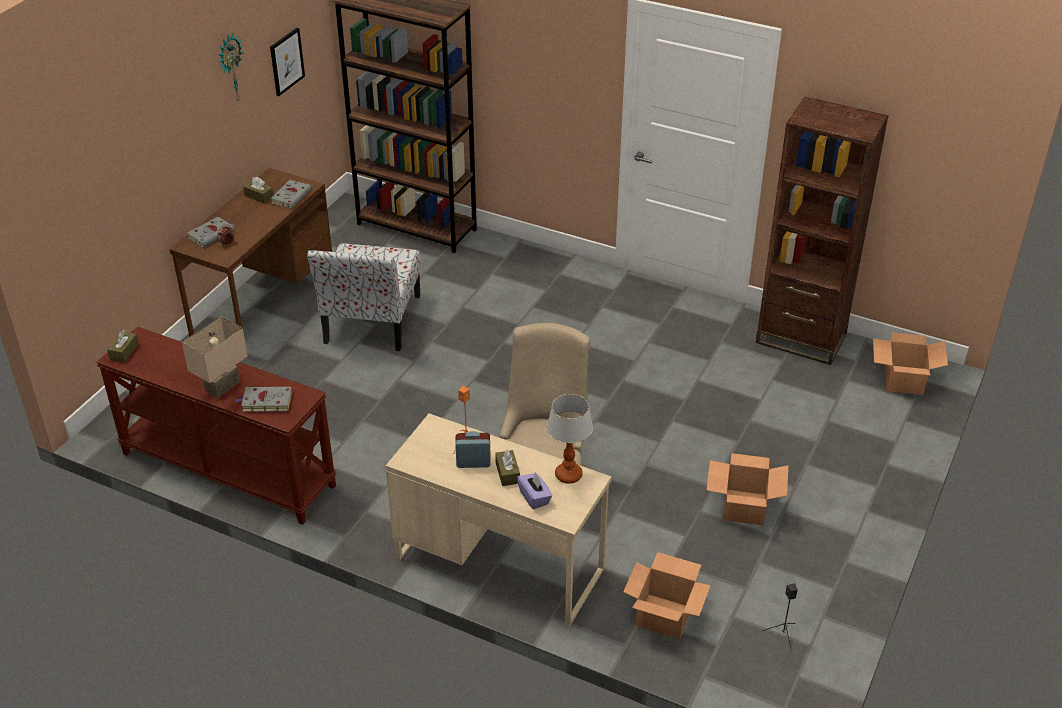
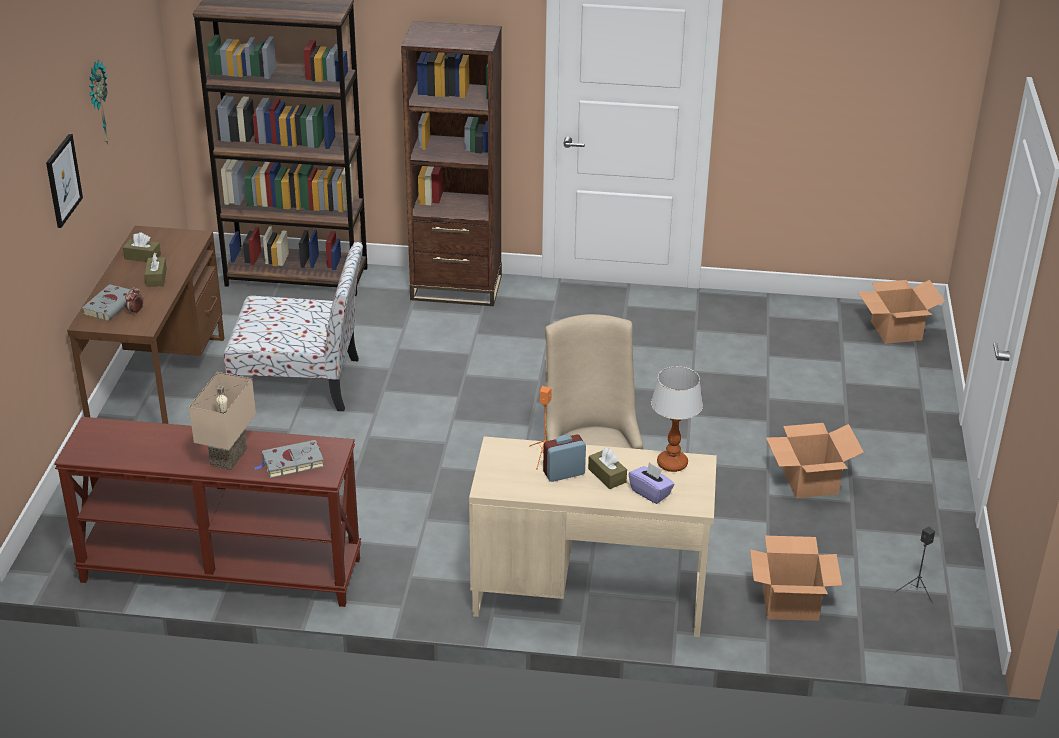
camera: 20 degrees left, 5 degrees down
brown tissue box [107,330,139,363] -> brown tissue box moved to [144,253,167,287]
picture [270,27,305,96] -> picture moved to [46,134,83,228]
grey book [271,180,312,209] -> none
chair [307,243,421,351] -> chair turned 75 degrees counterclockwise [224,242,363,411]
brown bookcase [756,97,888,365] -> brown bookcase moved to [401,21,502,306]

